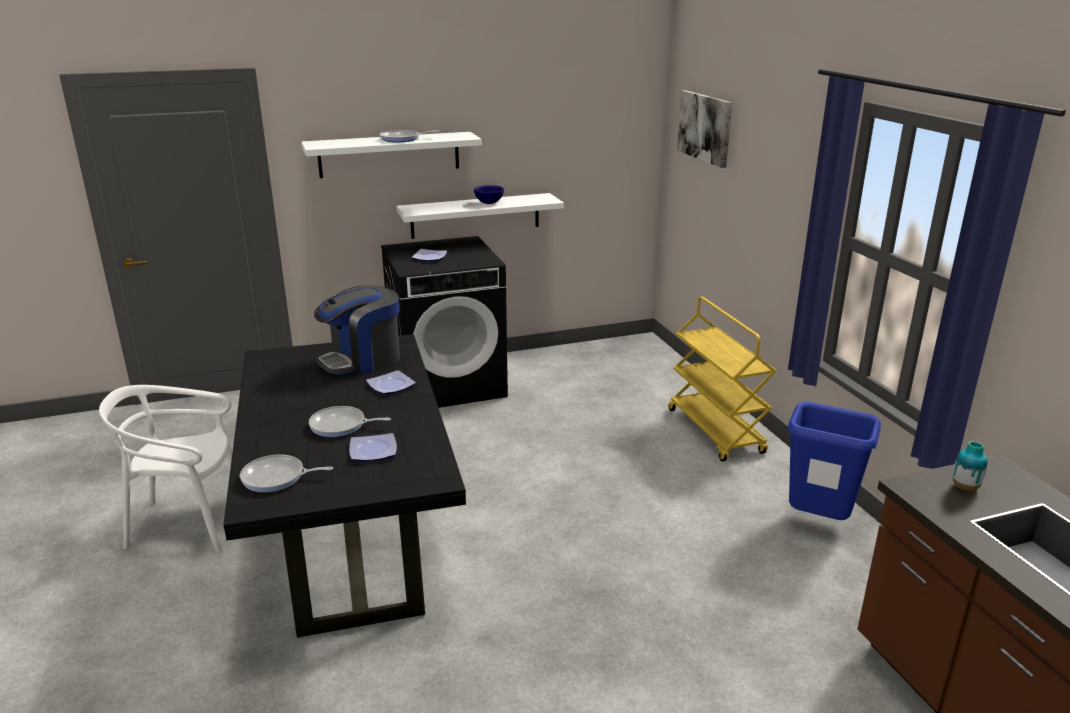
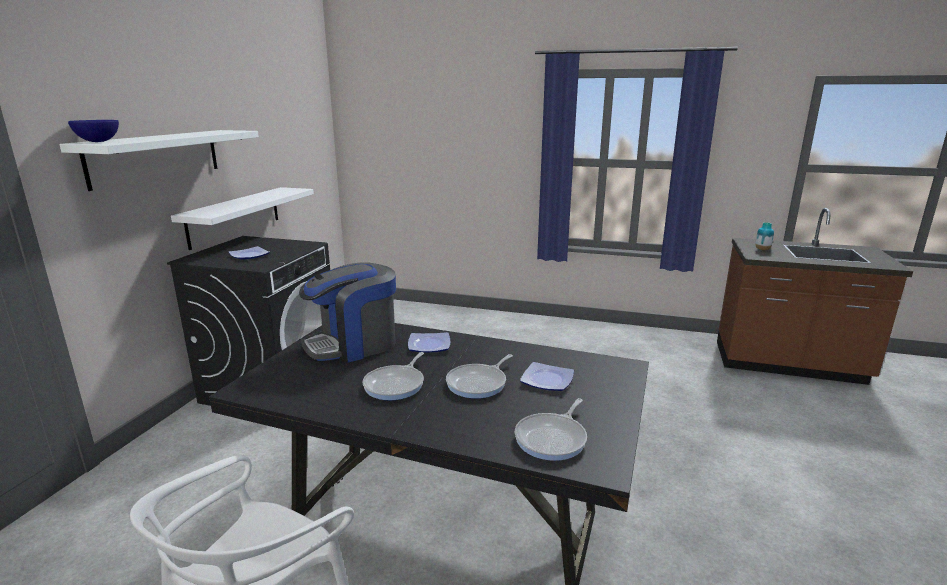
camera: 55 degrees left, 5 degrees down
coffee machine [314,285,400,376] -> coffee machine turned 60 degrees clockwise [299,262,396,363]
frying pan [380,130,439,142] -> frying pan moved to [362,352,424,400]
blue bowl [474,185,504,204] -> blue bowl moved to [68,120,119,142]
yellow cart [669,297,777,461] -> none
picture [677,90,732,168] -> none
blue trash can [788,402,881,523] -> none

